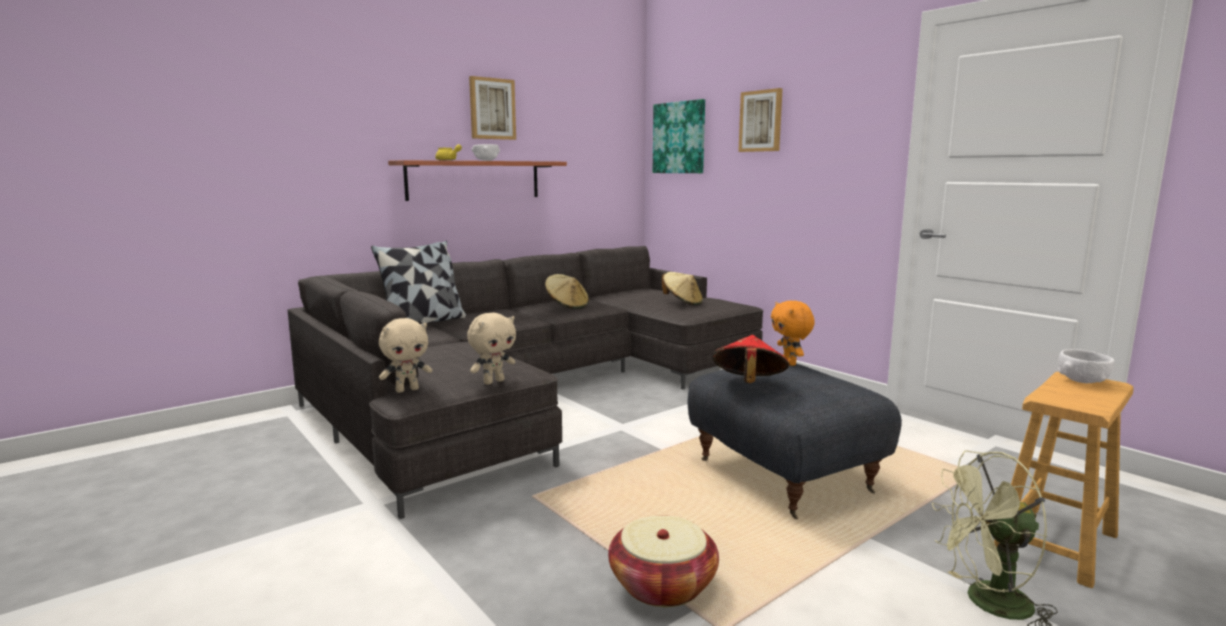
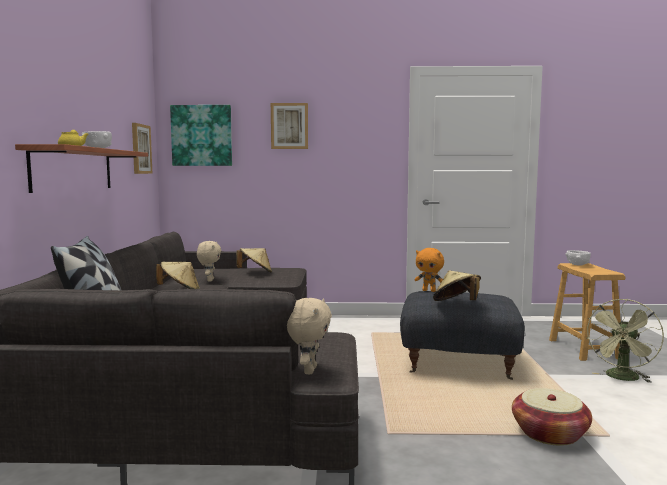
camera: 50 degrees left, 5 degrees down
beige plush toy [467,313,516,385] -> beige plush toy moved to [197,241,222,282]
picture [469,76,516,140] -> picture moved to [132,123,153,174]
red hat [713,335,789,383] -> beige hat [433,271,481,301]

